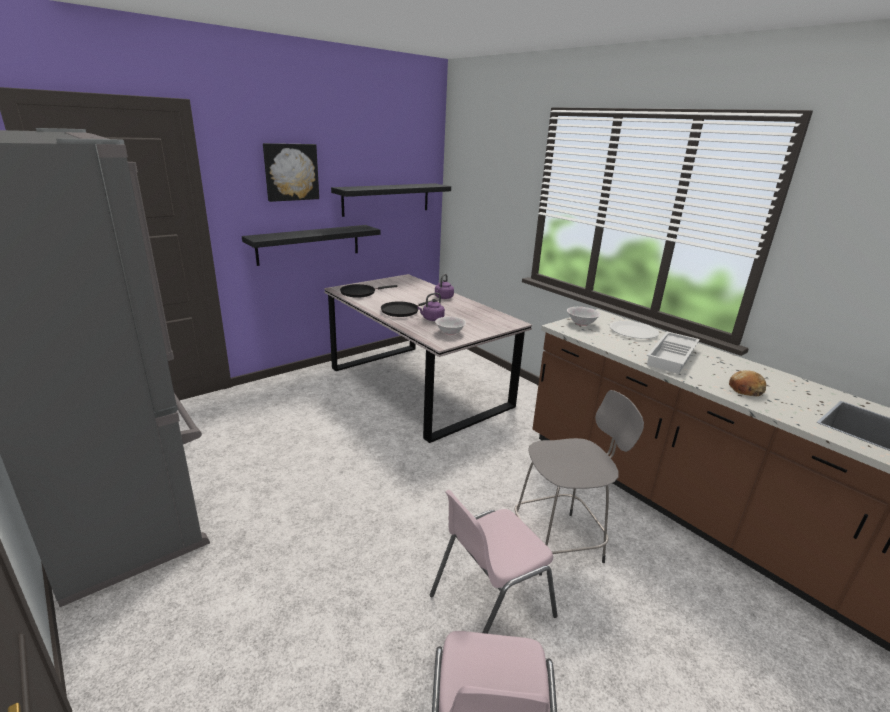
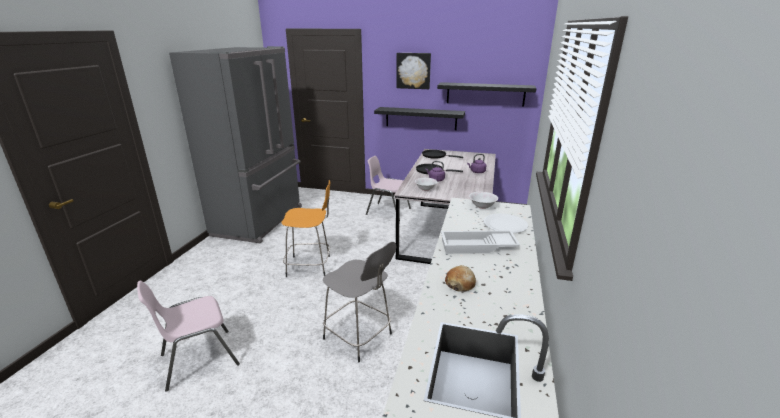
camera: 55 degrees right, 0 degrees up
pink chair [430,490,558,634] -> pink chair moved to [366,156,411,221]
none -> orange stool [282,180,330,277]

